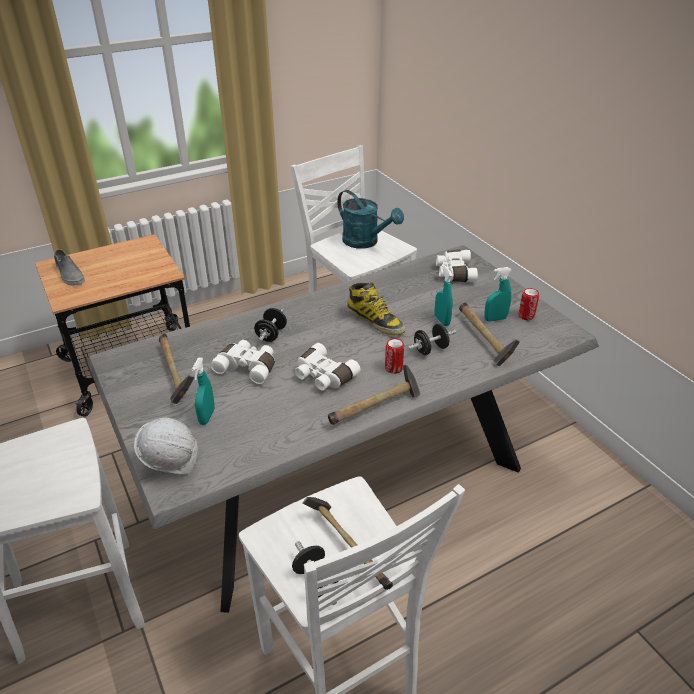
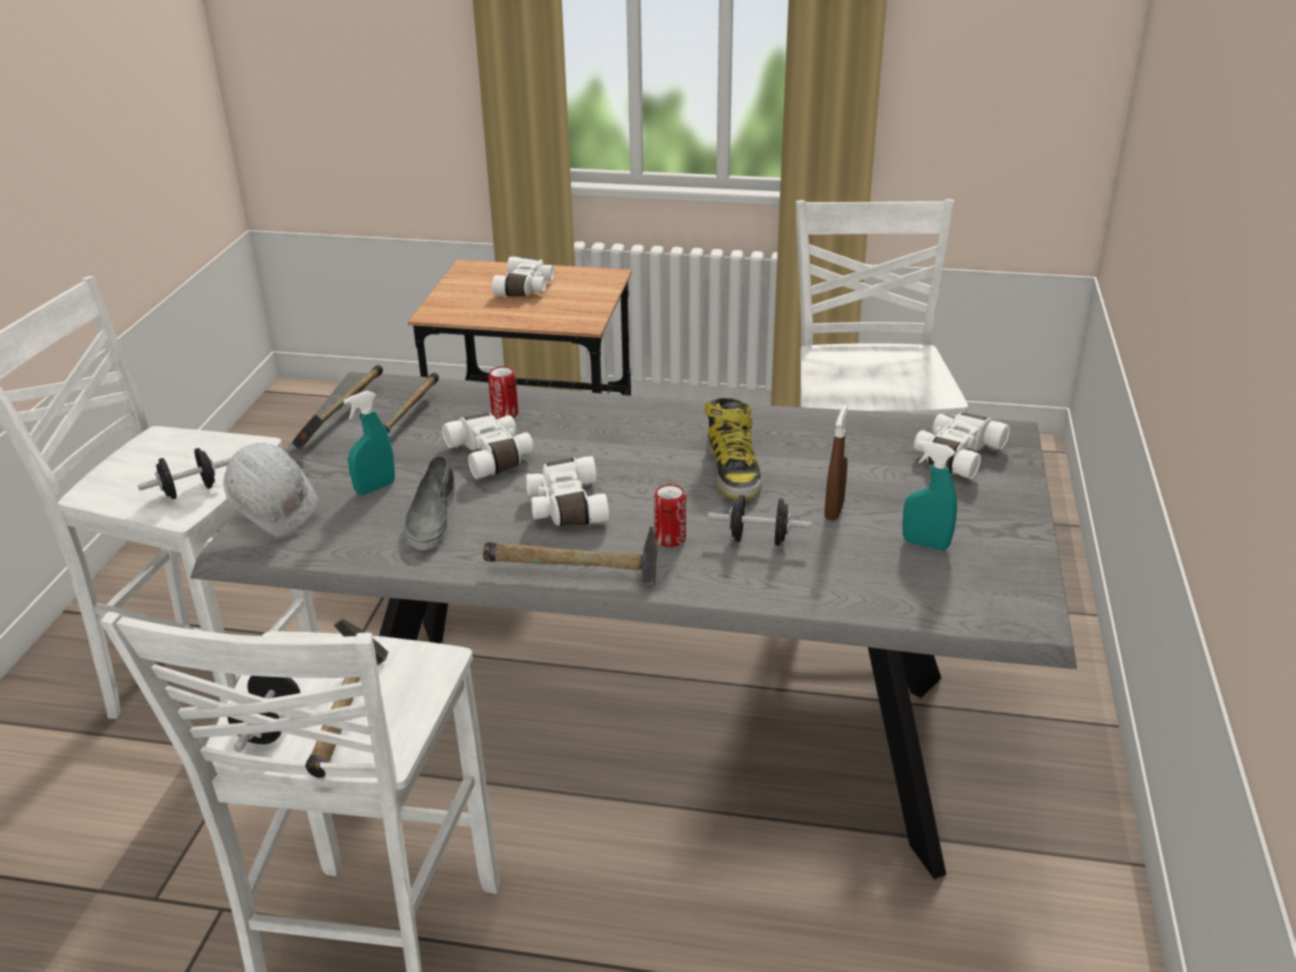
camera: 40 degrees right, 5 degrees down
grey shoe [54,249,85,285] -> grey shoe moved to [405,456,455,550]
black dumbbell [254,308,287,342] -> black dumbbell moved to [138,448,231,499]
turquoise watering can [337,190,404,249] -> none
turquoise spray bottle [435,264,453,326] -> brown spray bottle [825,404,848,521]
hammer [459,303,520,366] -> hammer moved to [292,365,383,449]
can [518,288,539,320] -> can moved to [488,366,518,419]
none -> white binoculars [492,256,554,296]

